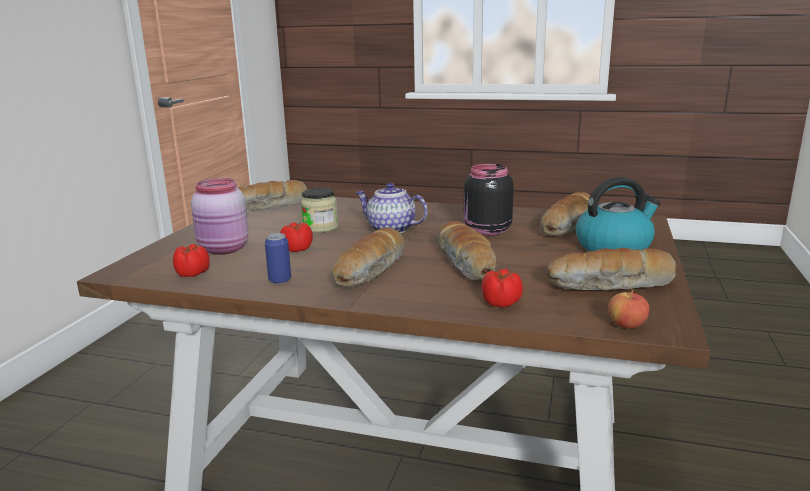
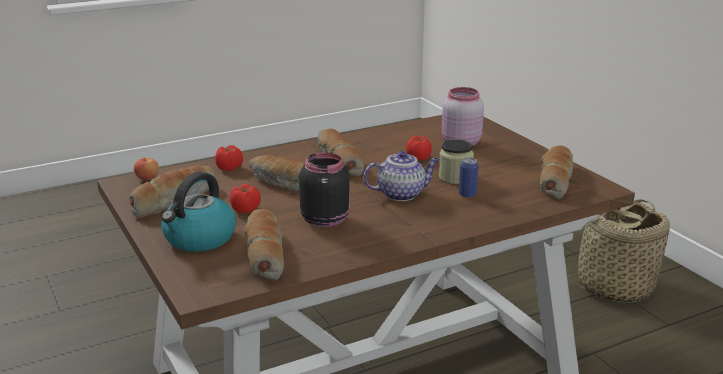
camera: 135 degrees right, 5 degrees up
tomato [173,244,210,277] -> tomato moved to [230,184,261,213]
can [265,233,291,284] -> can moved to [459,157,478,198]
none -> basket [566,199,670,303]

